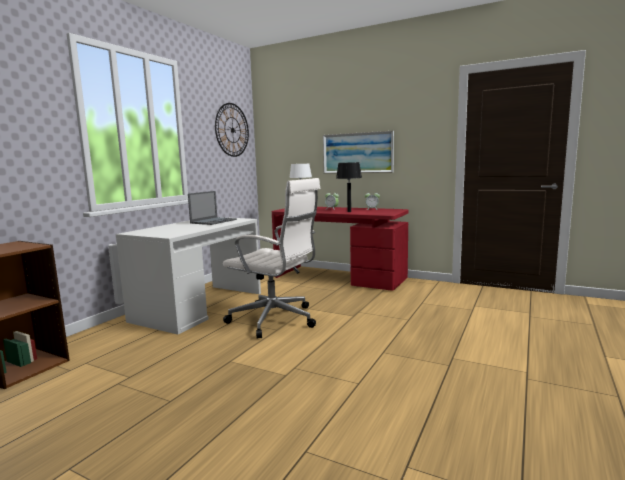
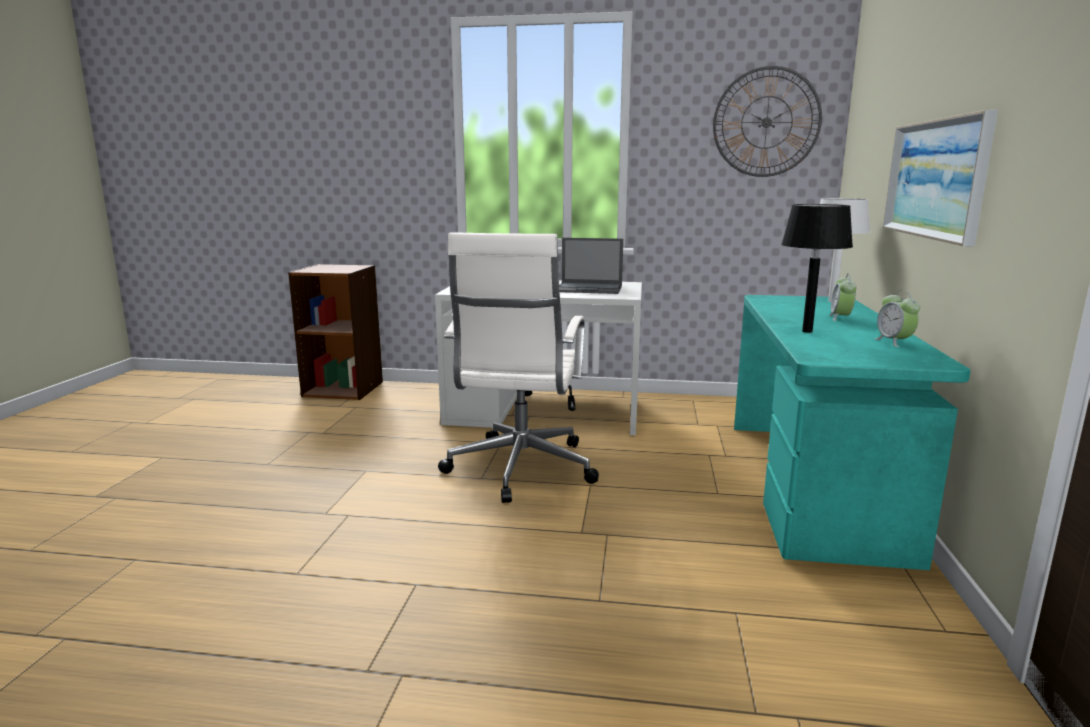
camera: 70 degrees right, 5 degrees up
red desk [272,207,409,291] -> turquoise desk [734,295,971,570]

